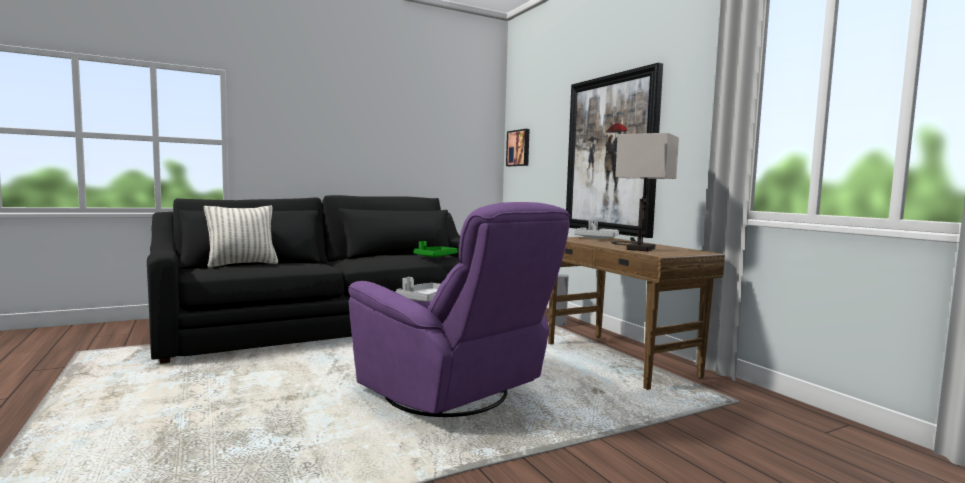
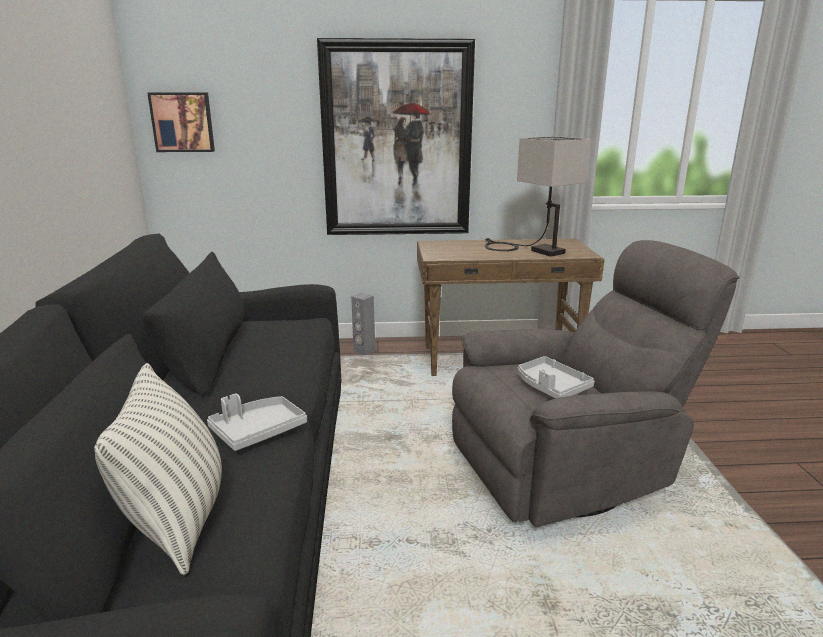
camera: 65 degrees left, 15 degrees up
purple armchair [348,202,570,417] -> grey armchair [452,240,739,527]
green tray [414,241,458,257] -> none
grey tray [574,221,619,239] -> grey tray moved to [207,393,307,451]

